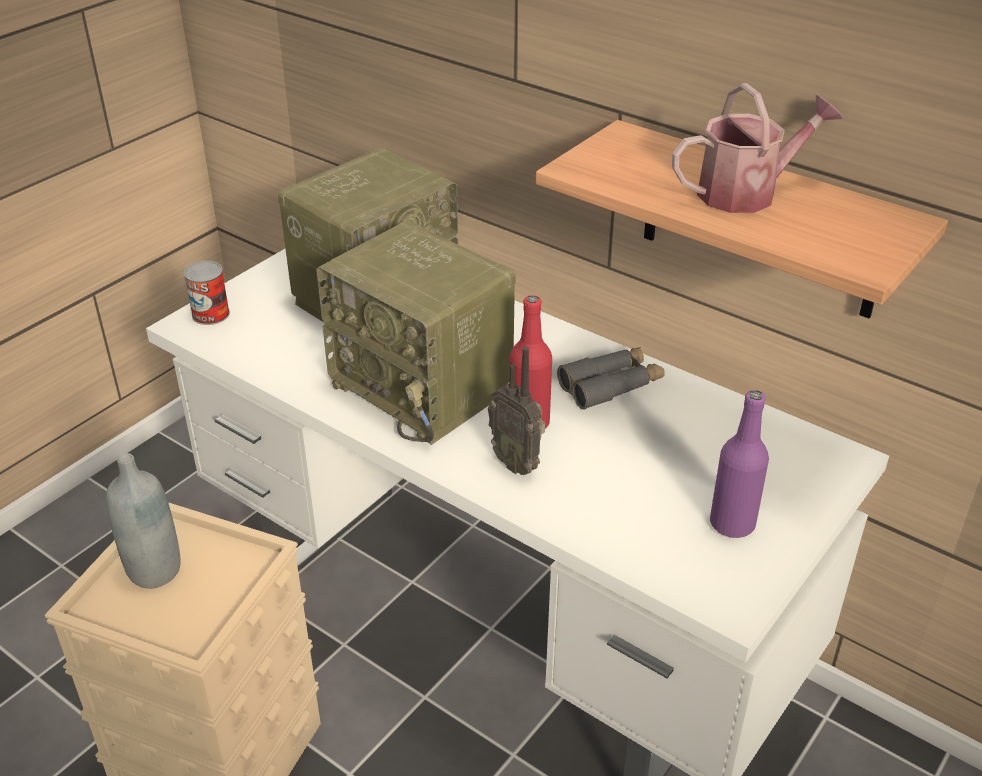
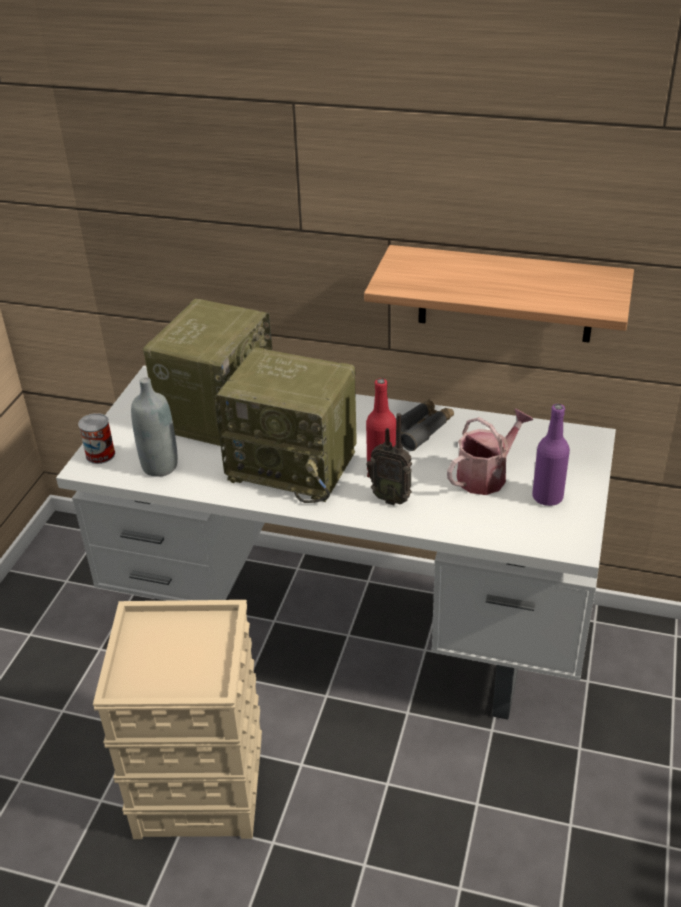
camera: 20 degrees left, 0 degrees up
grey bottle [106,453,181,589] -> grey bottle moved to [131,377,178,477]
watering can [672,83,842,213] -> watering can moved to [447,409,533,495]

